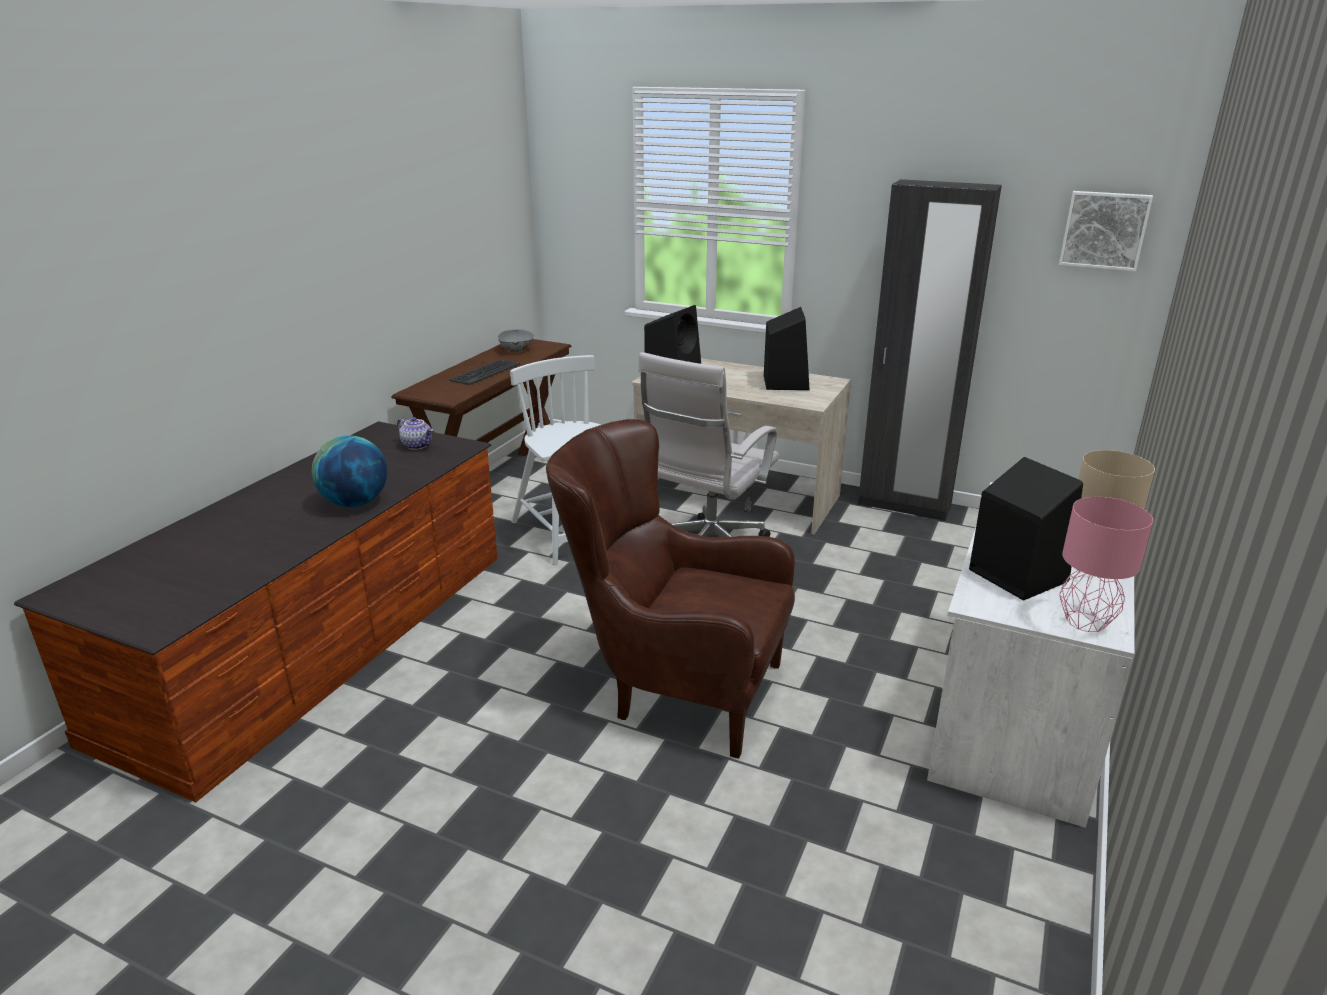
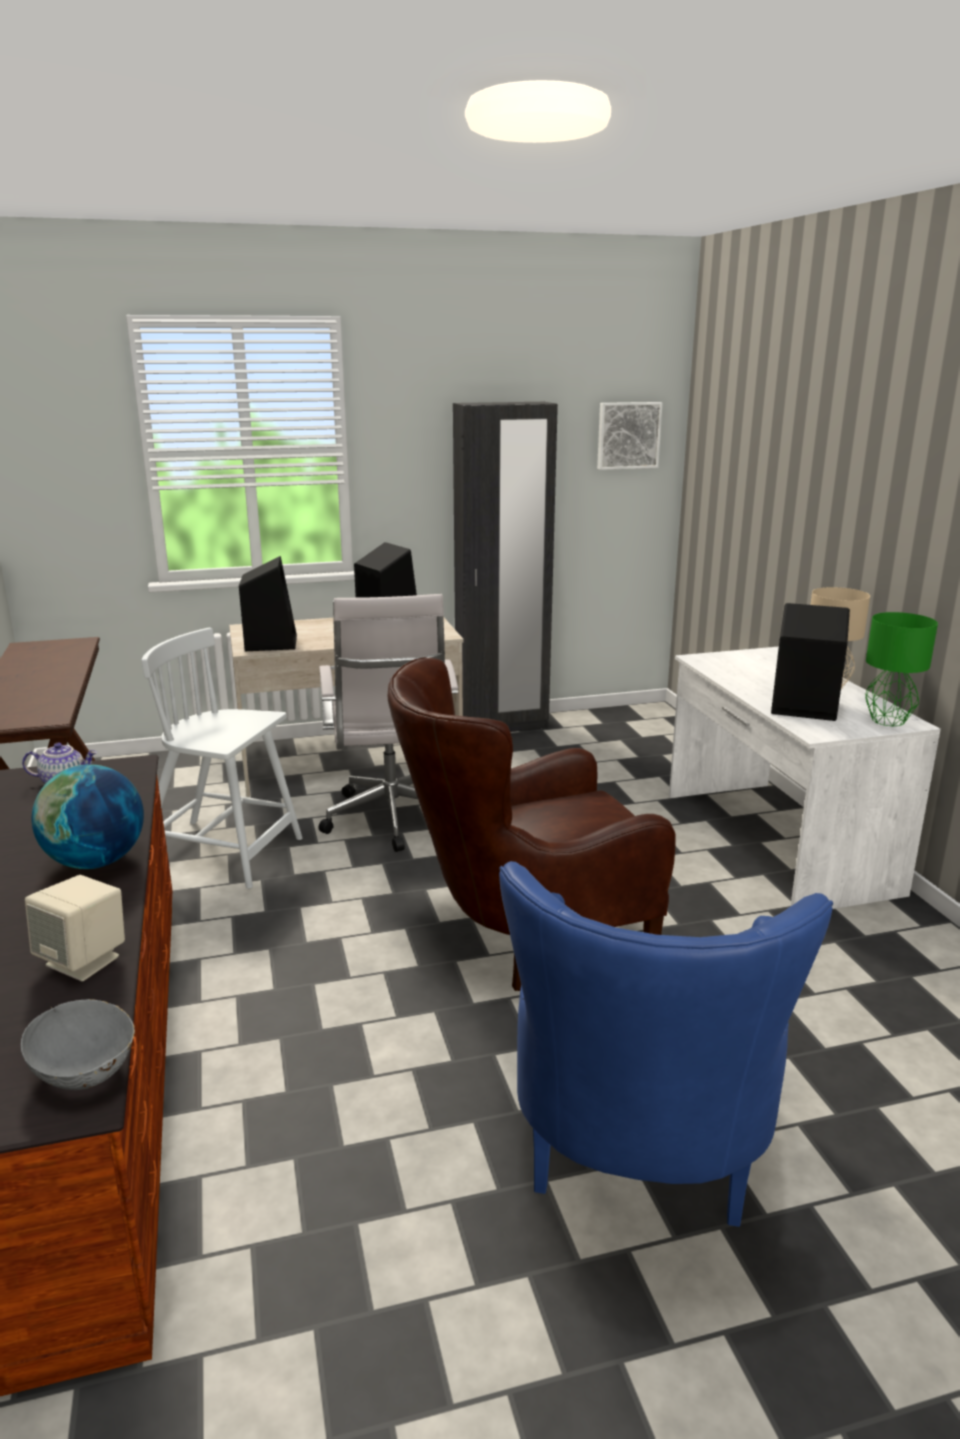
camera: 40 degrees left, 5 degrees down
keyboard [449,359,520,385] -> none
grey bowl [498,329,534,352] -> grey bowl moved to [21,999,135,1090]
pink table lamp [1059,497,1153,632] -> green table lamp [865,612,938,726]
none -> beige speaker [25,875,125,981]
none -> blue armchair [499,861,833,1227]

